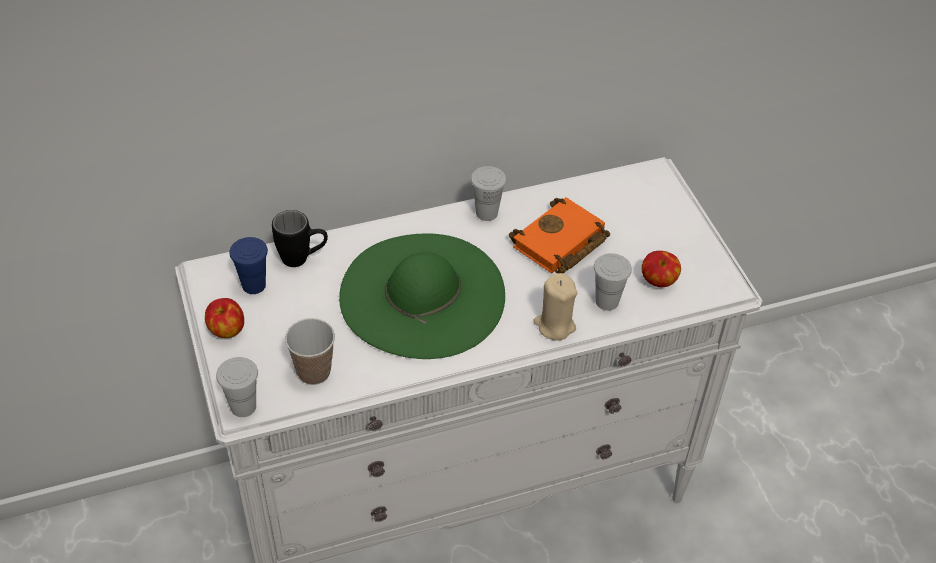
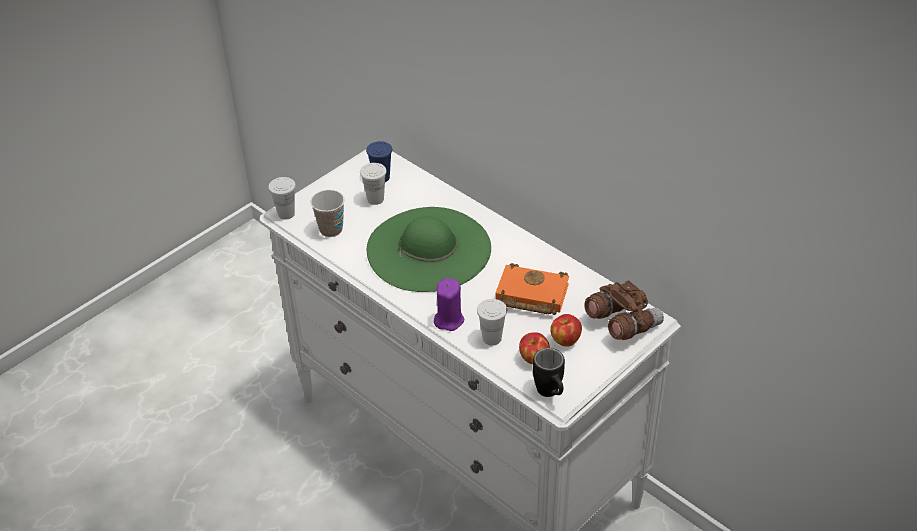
camera: 65 degrees right, 5 degrees down
apple [205,298,244,338] -> apple moved to [550,314,582,347]
black mug [272,210,328,267] -> black mug moved to [533,348,565,397]
white cup [471,166,506,221] -> white cup moved to [360,163,387,205]
beige candle [533,273,577,341] -> purple candle [434,278,465,331]
none -> brown binoculars [584,280,664,340]

